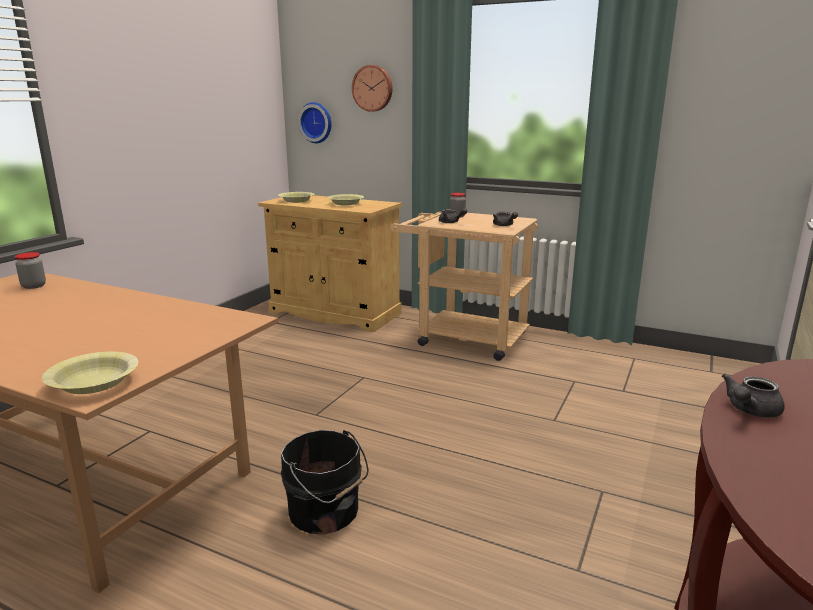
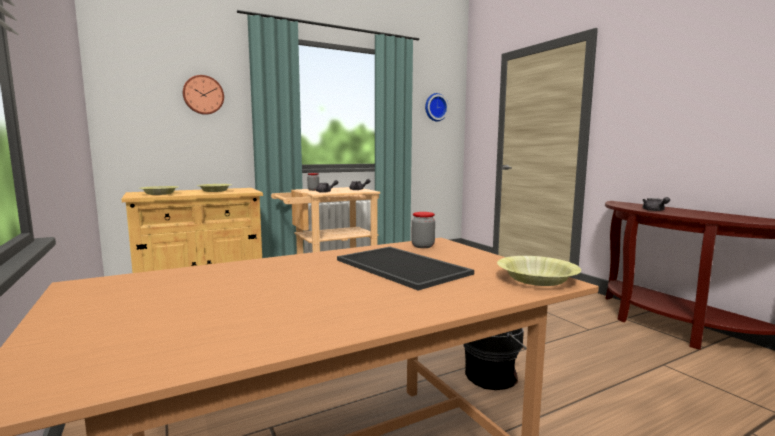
camera: 55 degrees left, 10 degrees down
jar [15,252,46,289] -> jar moved to [411,212,435,248]
wall clock [298,102,332,143] -> wall clock moved to [425,93,449,121]
none -> tray [337,247,474,291]

